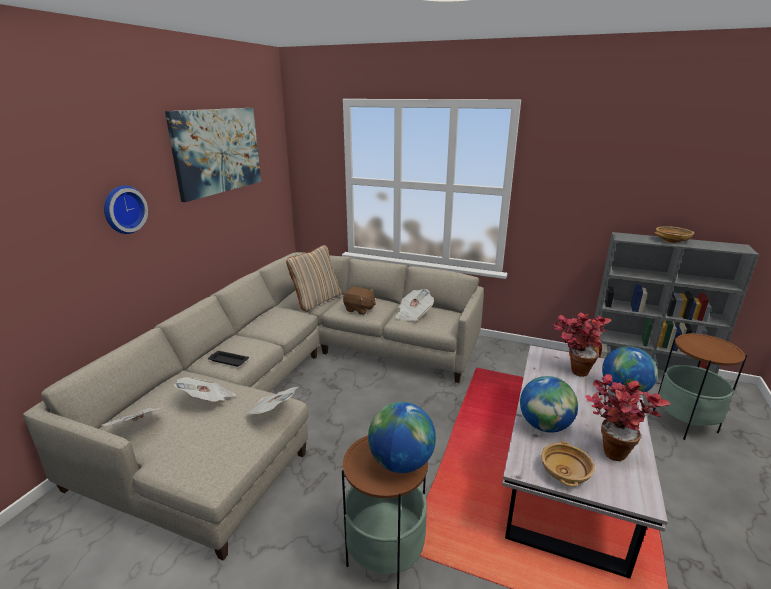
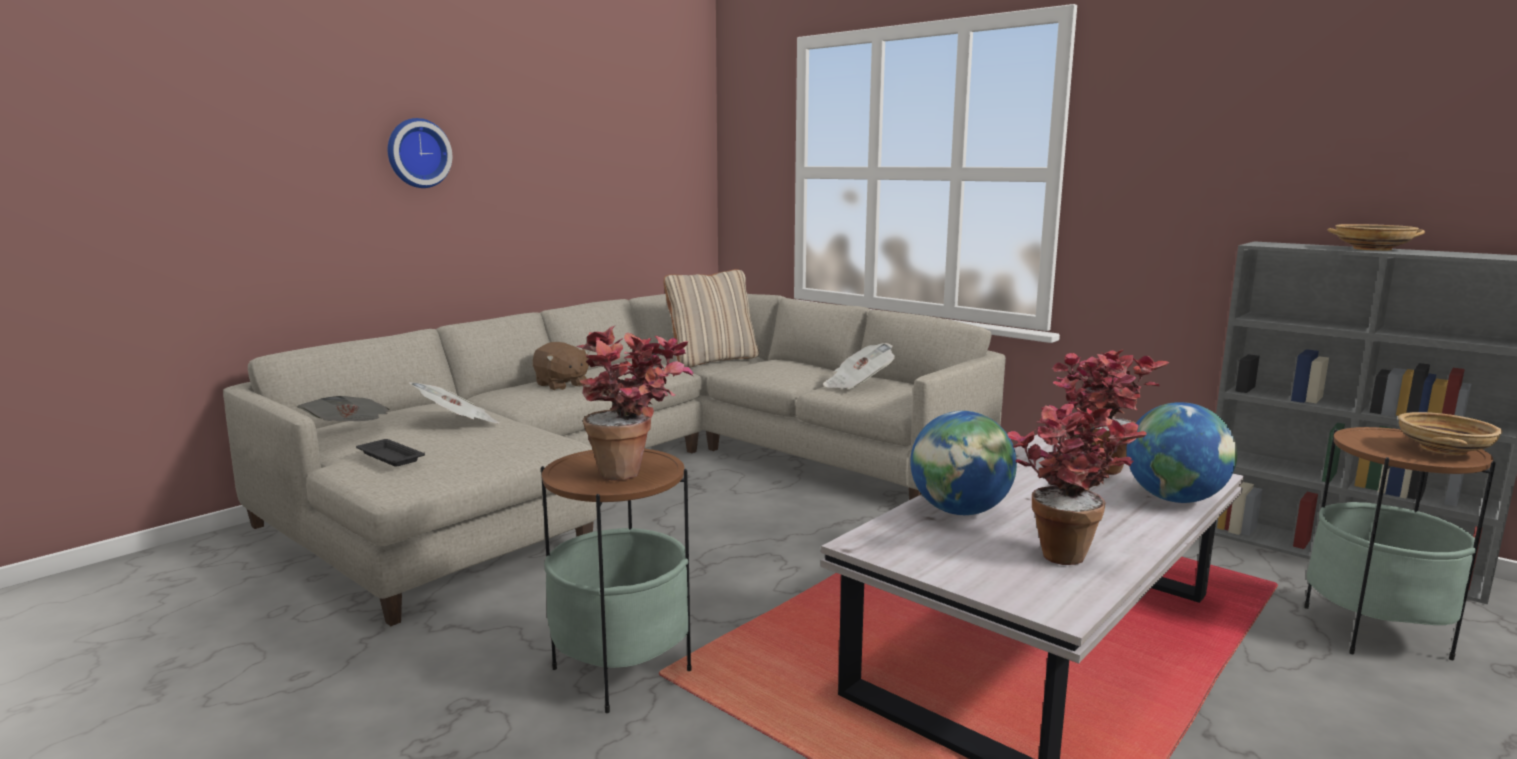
camera: 20 degrees right, 10 degrees down
picture [165,108,261,202] -> none
black tray [208,351,249,367] -> black tray moved to [356,439,425,467]
newspaper [245,387,298,415] -> none
brown plush toy [343,287,376,315] -> brown plush toy moved to [533,342,590,391]
globe [368,402,436,473] -> potted plant [576,326,693,481]
beige bowl [541,441,595,487] -> beige bowl moved to [1398,412,1503,455]

